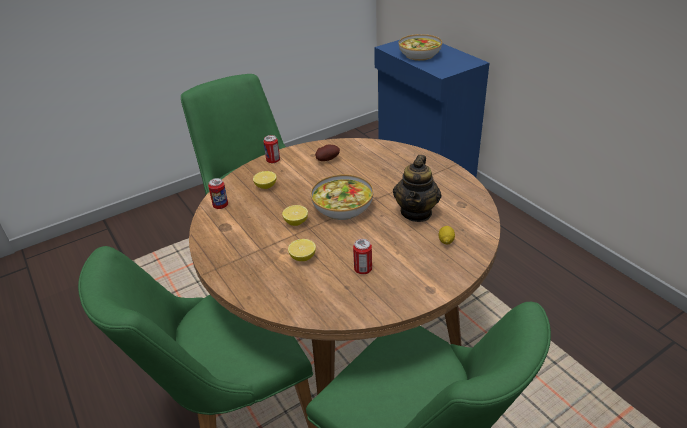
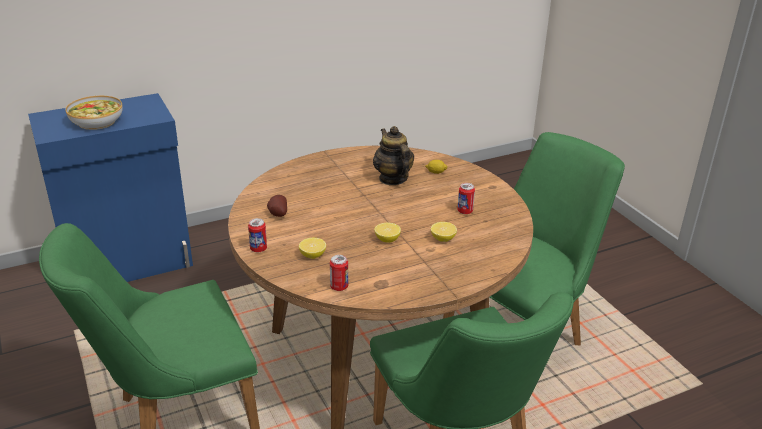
camera: 85 degrees left, 5 degrees down
bowl [311,174,374,220] -> none
teapot [393,155,442,222] -> teapot turned 135 degrees counterclockwise [373,126,414,185]

